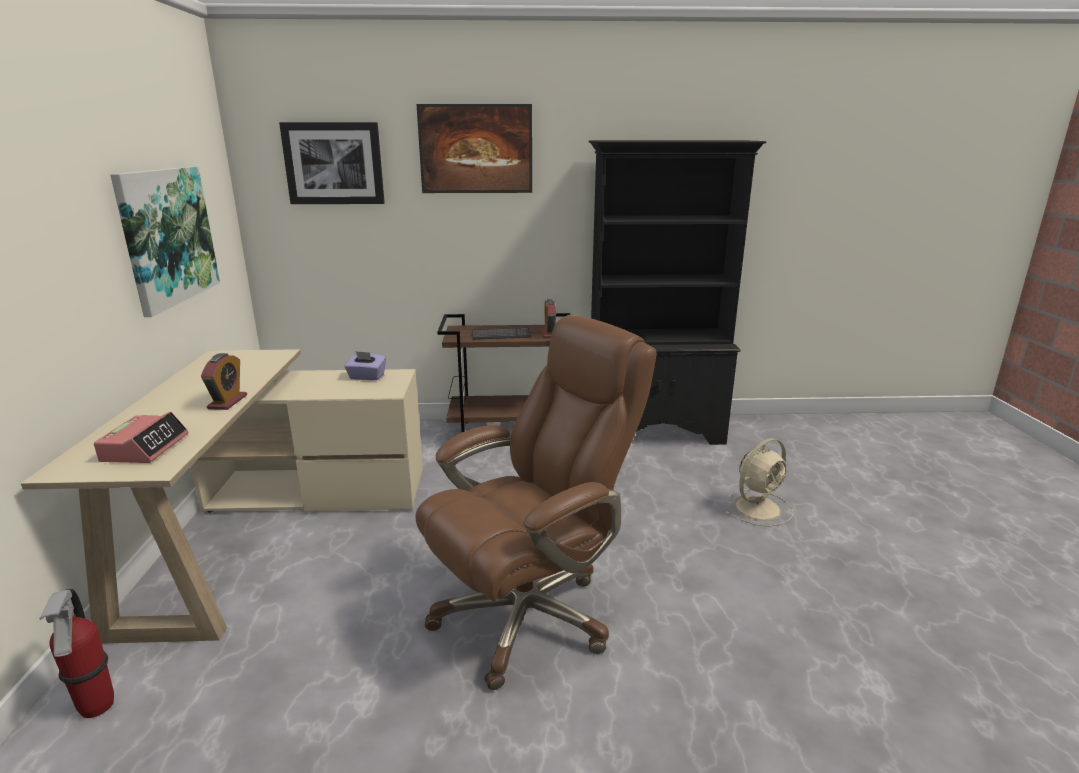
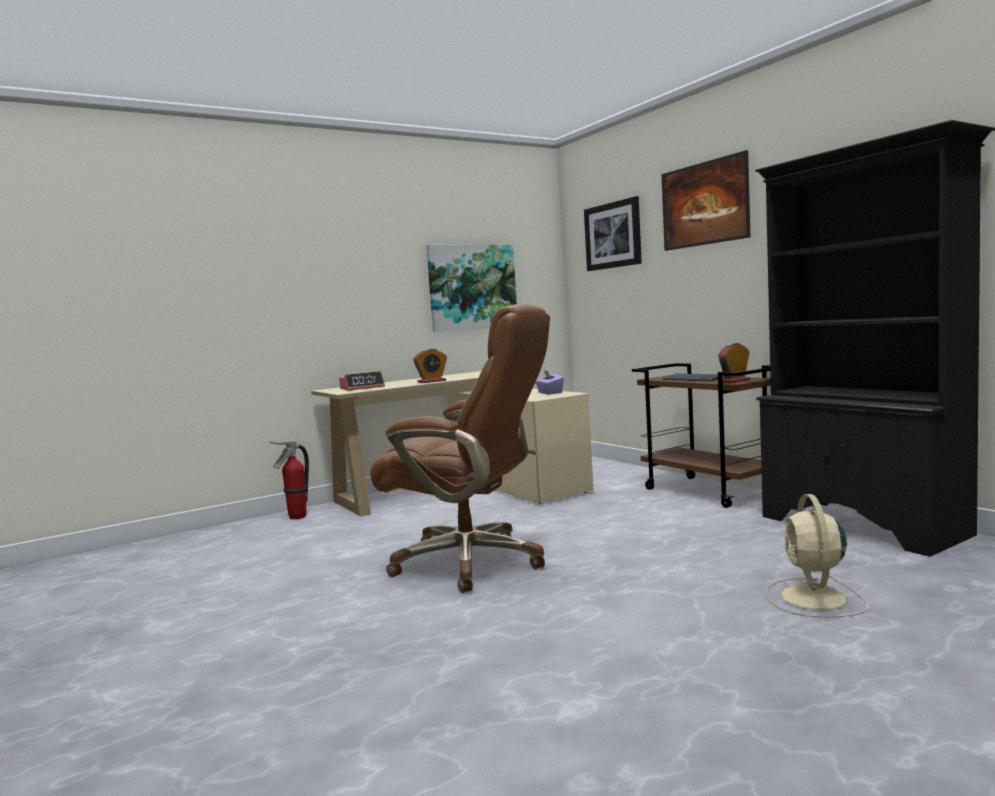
camera: 60 degrees right, 15 degrees down
beige fan [725,438,794,527] -> beige fan turned 75 degrees clockwise [766,494,868,618]

